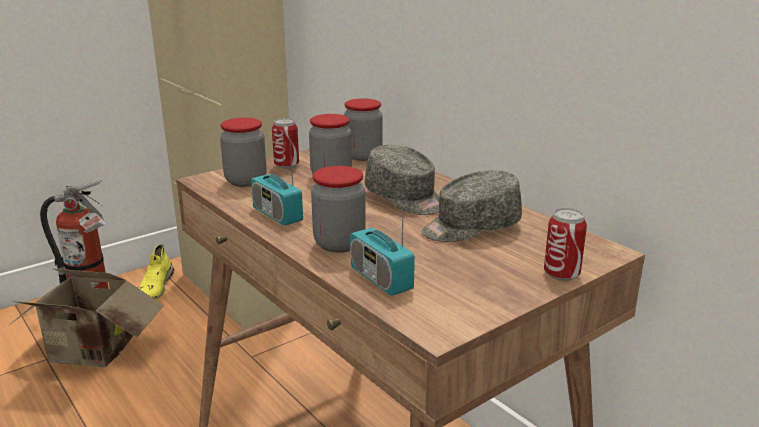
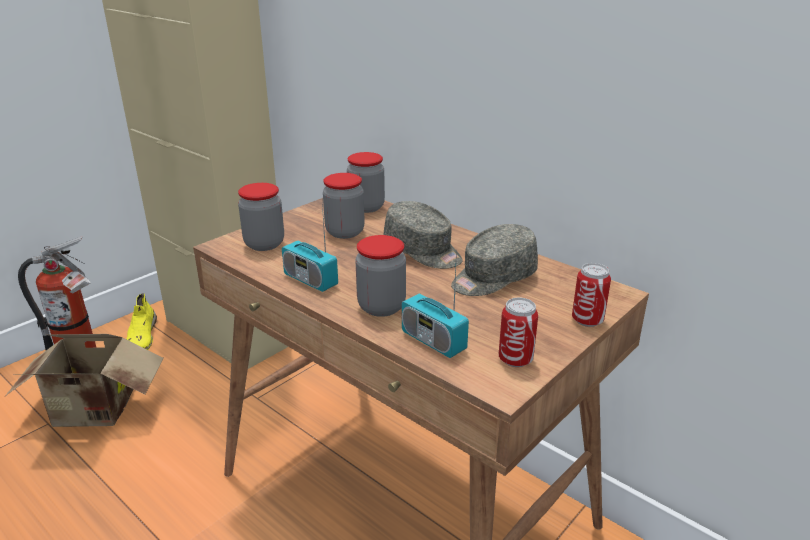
camera: 10 degrees left, 5 degrees up
can [272,118,299,169] -> can moved to [499,297,538,367]

